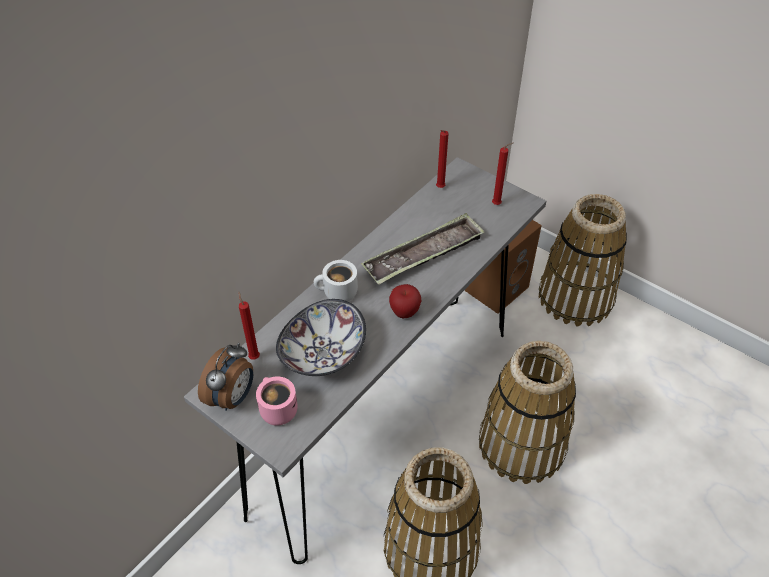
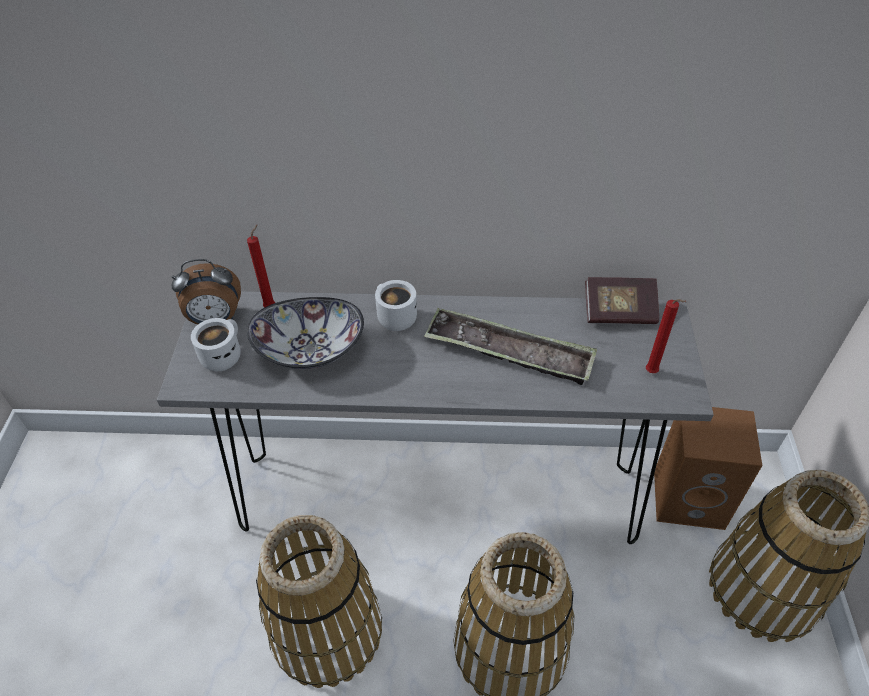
camera: 55 degrees right, 0 degrees up
pink mug [256,377,297,426] -> white mug [191,318,241,371]
apple [389,284,421,319] -> none
red candle [436,130,448,188] -> book [585,277,659,324]

